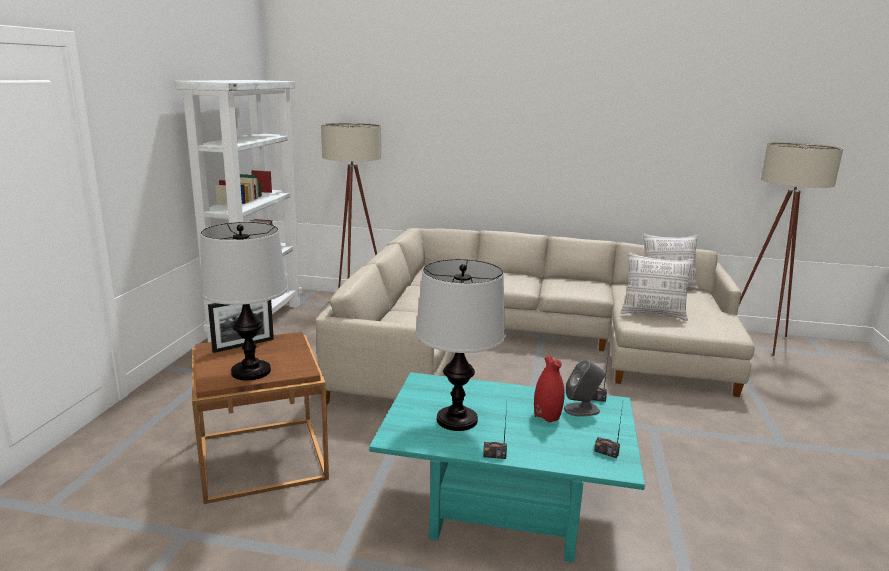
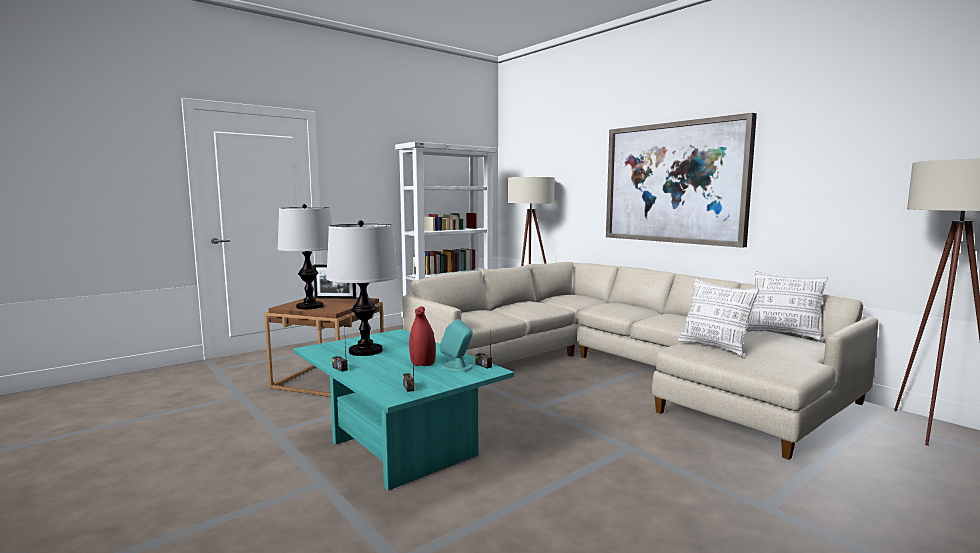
camera: 40 degrees right, 10 degrees down
grey speaker [564,360,605,416] -> turquoise speaker [440,319,473,372]
none -> picture [606,113,757,248]

